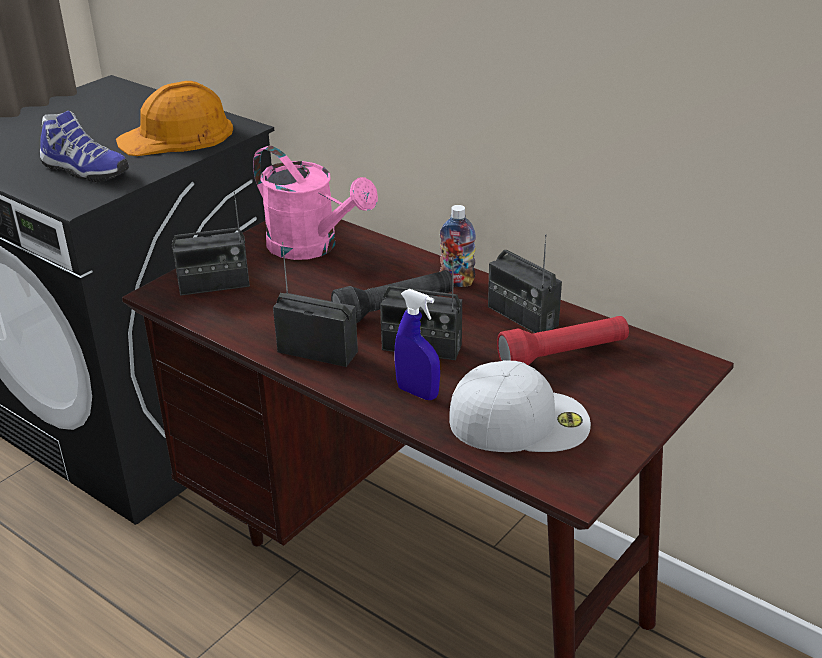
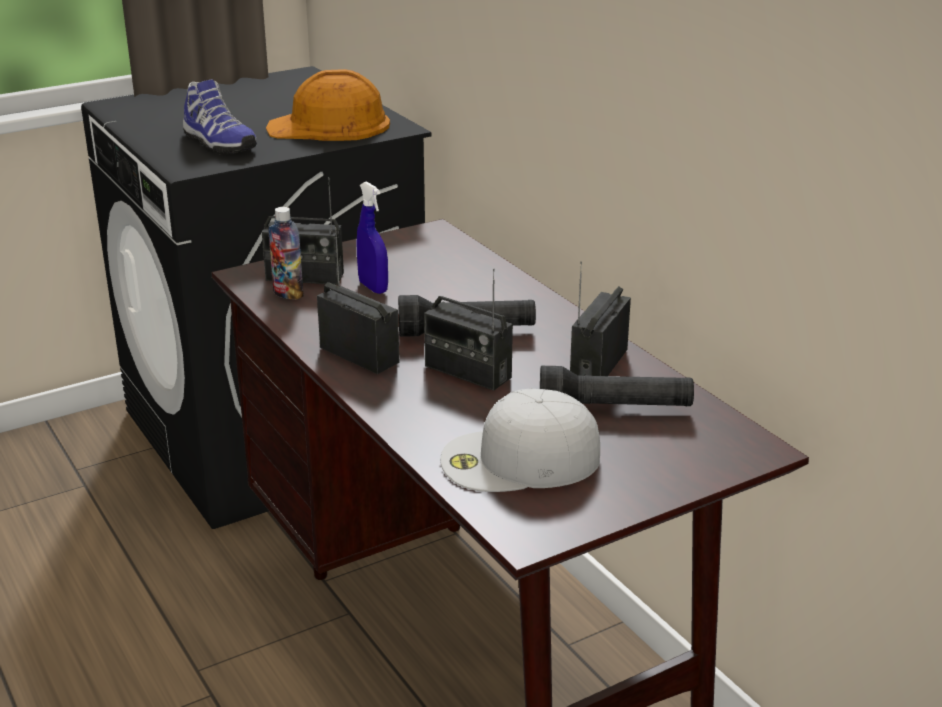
camera: 20 degrees right, 5 degrees down
pink watering can [253,146,378,260] -> none
blue spray bottle [394,289,440,400] -> blue spray bottle moved to [357,181,388,294]
bottle [440,205,476,287] -> bottle moved to [268,207,304,300]
white cap [449,360,591,452] -> white cap turned 150 degrees clockwise [440,388,600,492]
radio [488,234,562,333] -> radio turned 45 degrees clockwise [570,261,631,376]
red flashlight [497,316,629,366] -> black flashlight [540,366,694,406]

